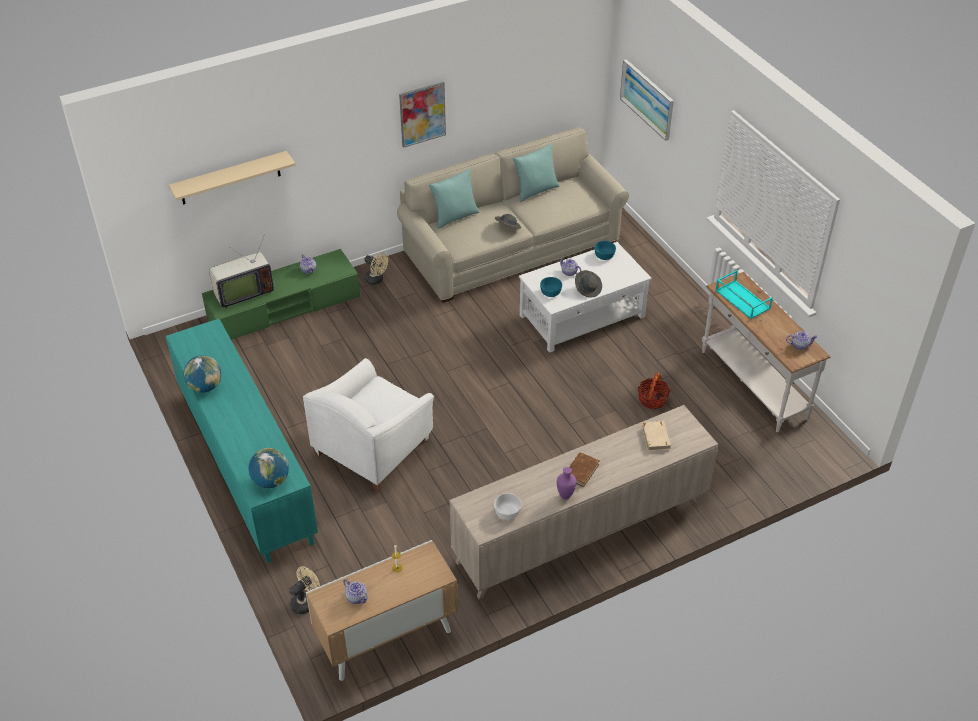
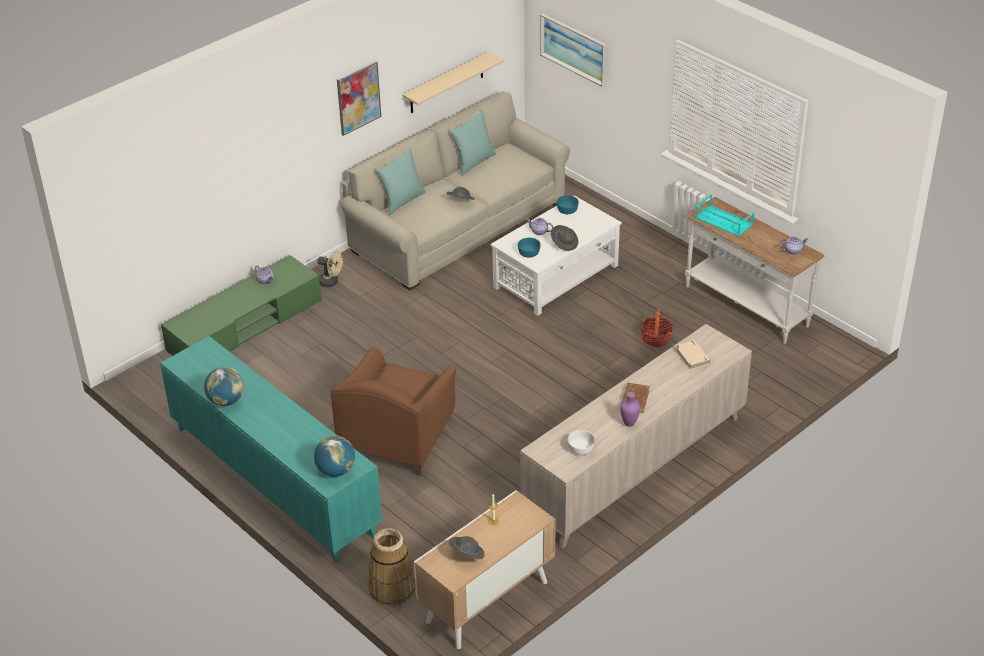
camera: 15 degrees left, 5 degrees down
beige shelf [168,151,296,205] -> beige shelf moved to [402,52,504,113]
television [209,235,274,309] -> none
beige fan [289,566,320,614] -> basket [368,528,415,607]
white armchair [303,358,434,491] -> brown armchair [330,347,457,476]
teapot [343,579,368,604] -> grey hat [449,536,485,559]

